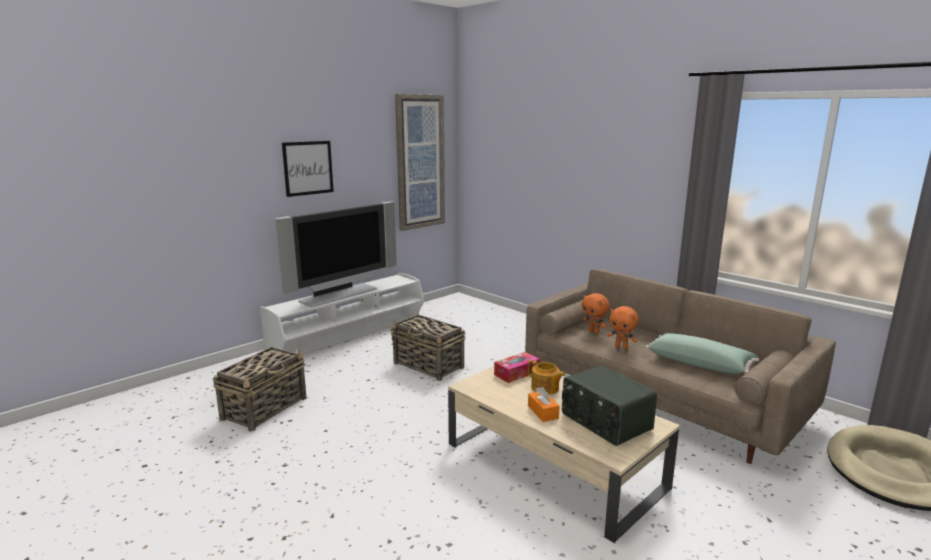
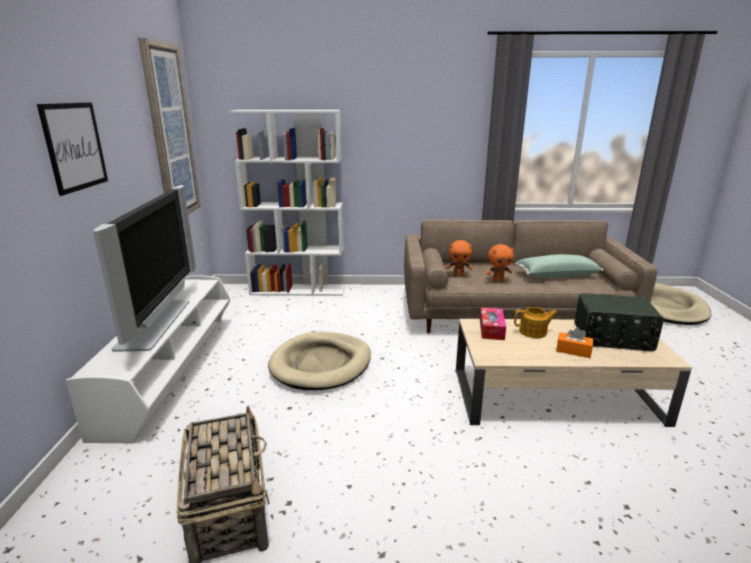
camera: 45 degrees left, 5 degrees up
basket [390,315,465,381] -> beige dog bed [268,332,371,390]
none -> white bookcase [230,110,345,296]

